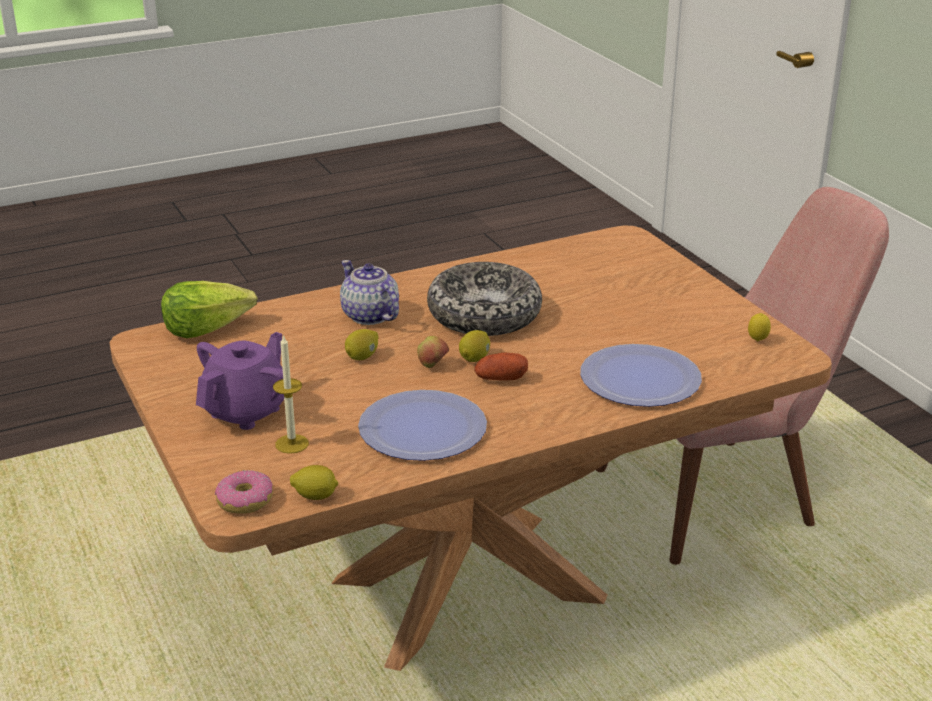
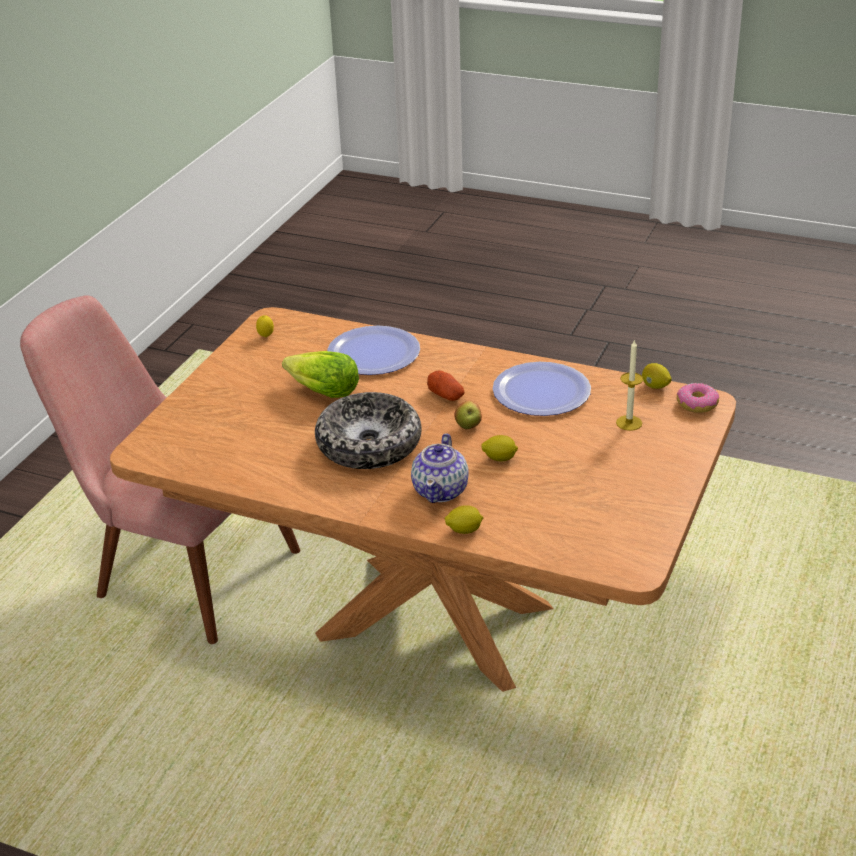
camera: 130 degrees left, 5 degrees up
lettuce [161,281,257,338] -> lettuce moved to [282,351,359,398]
purple teapot [196,332,284,430] -> none
lemon [459,330,490,362] -> lemon moved to [445,505,483,534]

